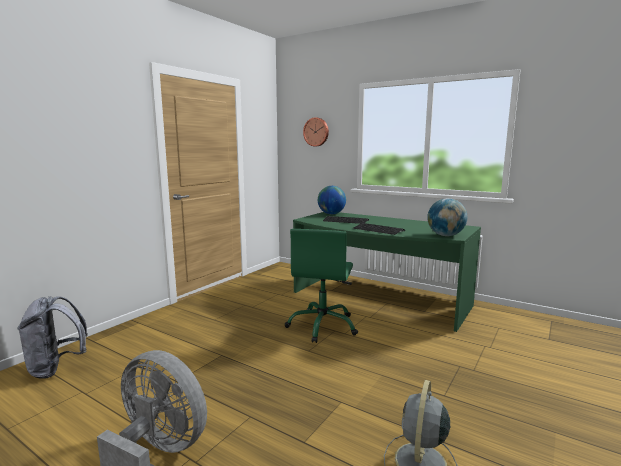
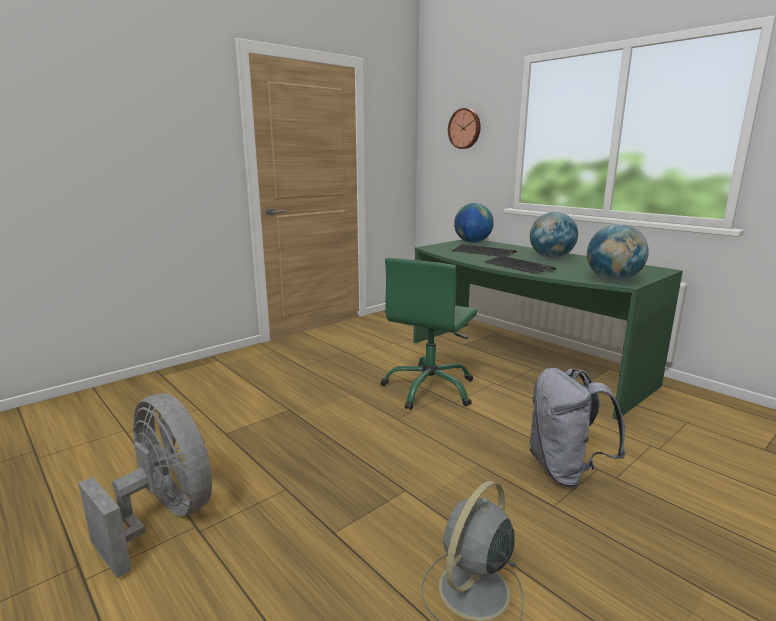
camera: 15 degrees right, 5 degrees up
grey backpack [17,296,88,379] -> grey backpack moved to [529,368,626,488]
none -> globe [530,212,578,258]

